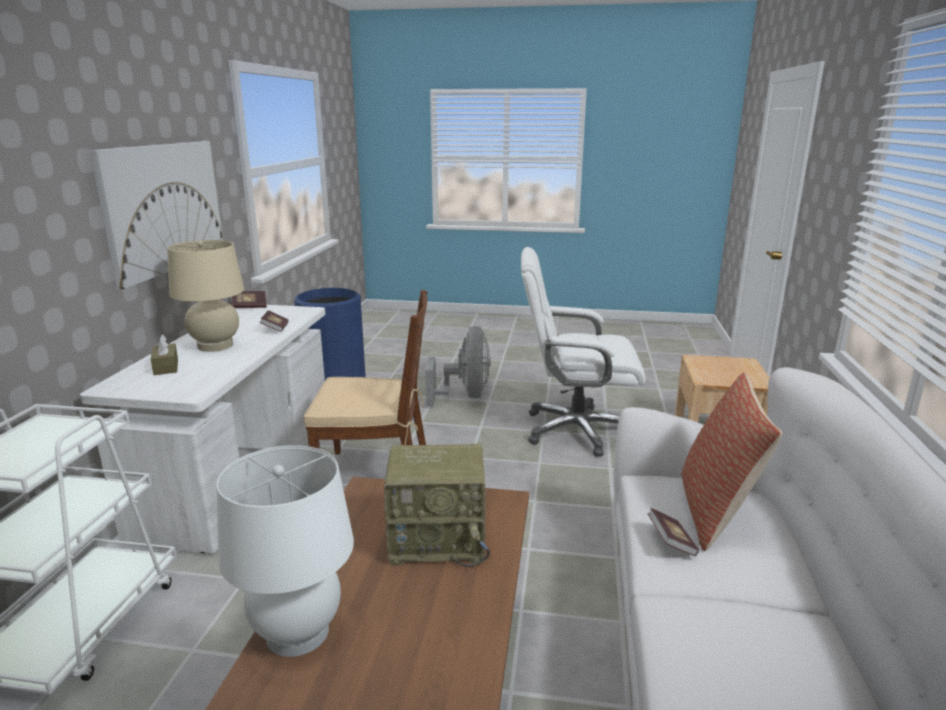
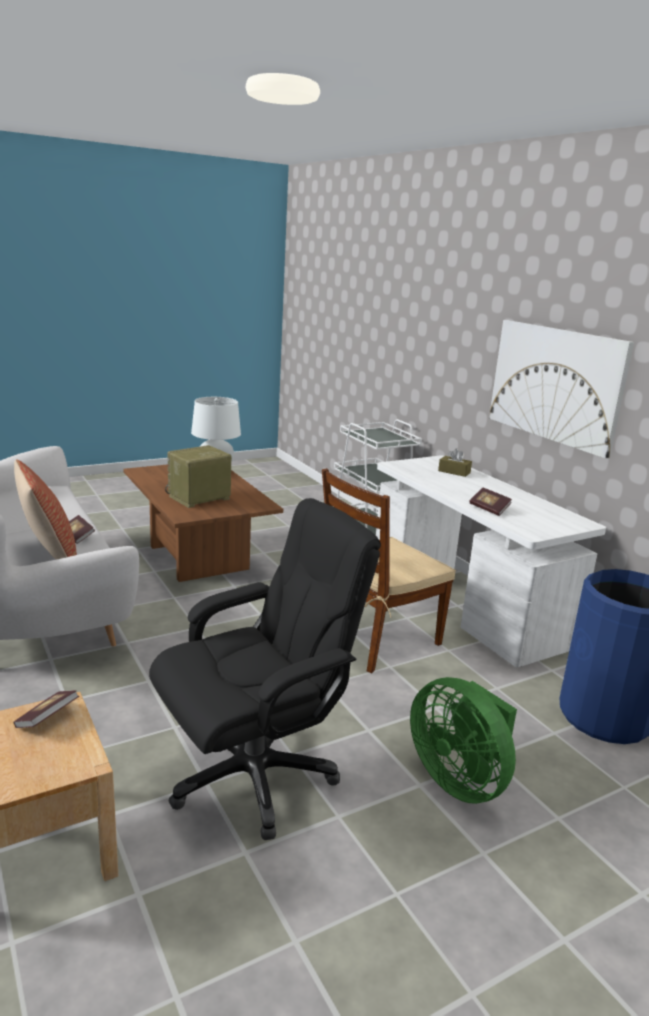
camera: 140 degrees right, 0 degrees up
beige table lamp [167,240,244,352] -> none
book [232,291,267,308] -> book moved to [13,690,79,728]
grey fan [425,326,491,406] -> green fan [410,677,517,804]
white office chair [521,247,646,457] -> black office chair [149,498,381,840]

